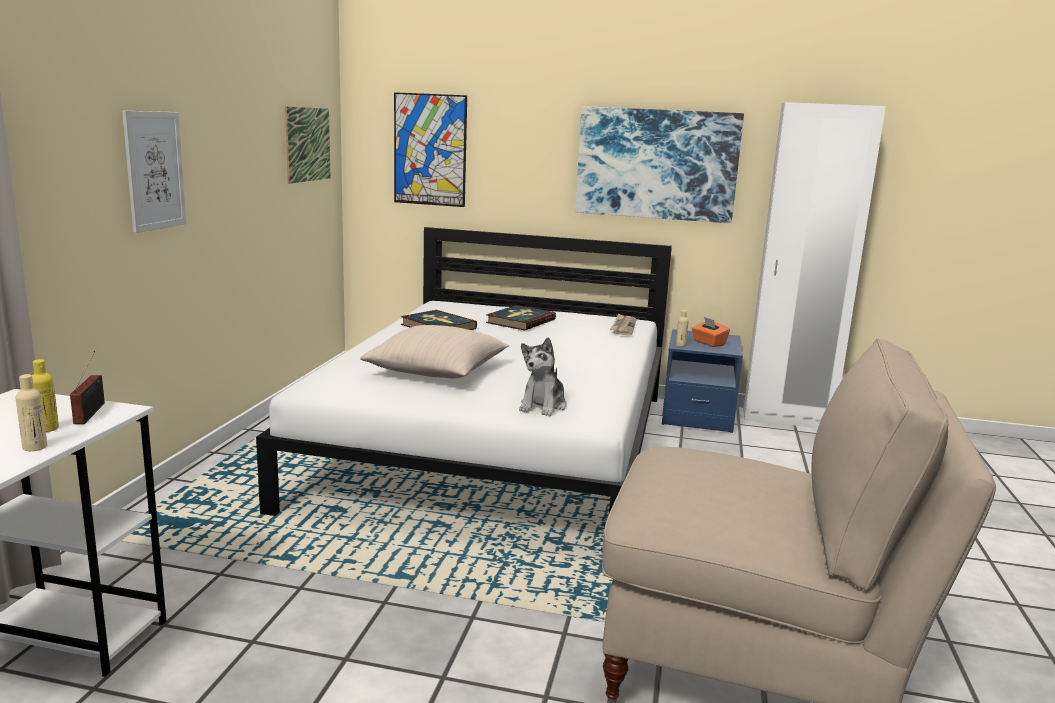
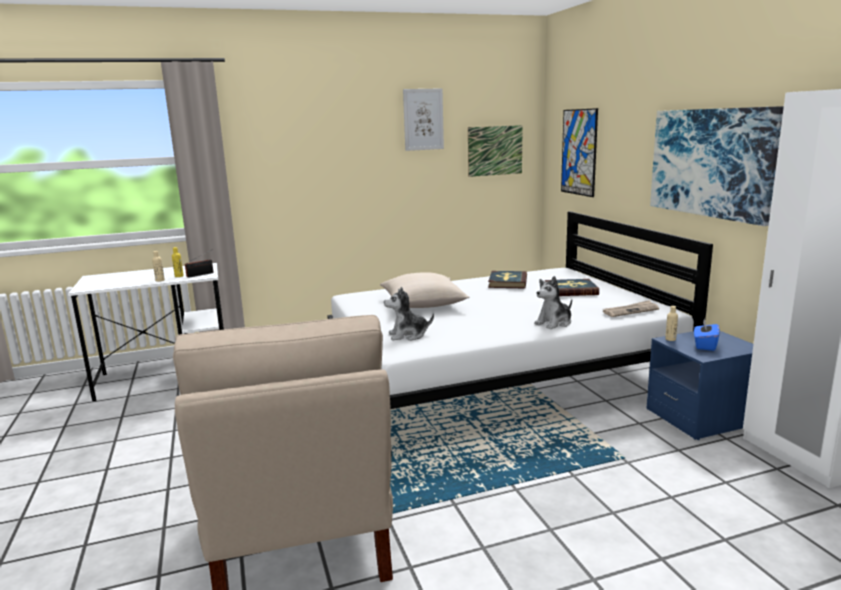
camera: 60 degrees right, 0 degrees up
picture [122,111,186,233] -> picture moved to [403,88,444,151]
orange tissue box [691,317,730,347] -> blue tissue box [694,318,720,351]
none -> plush toy [534,276,572,329]

